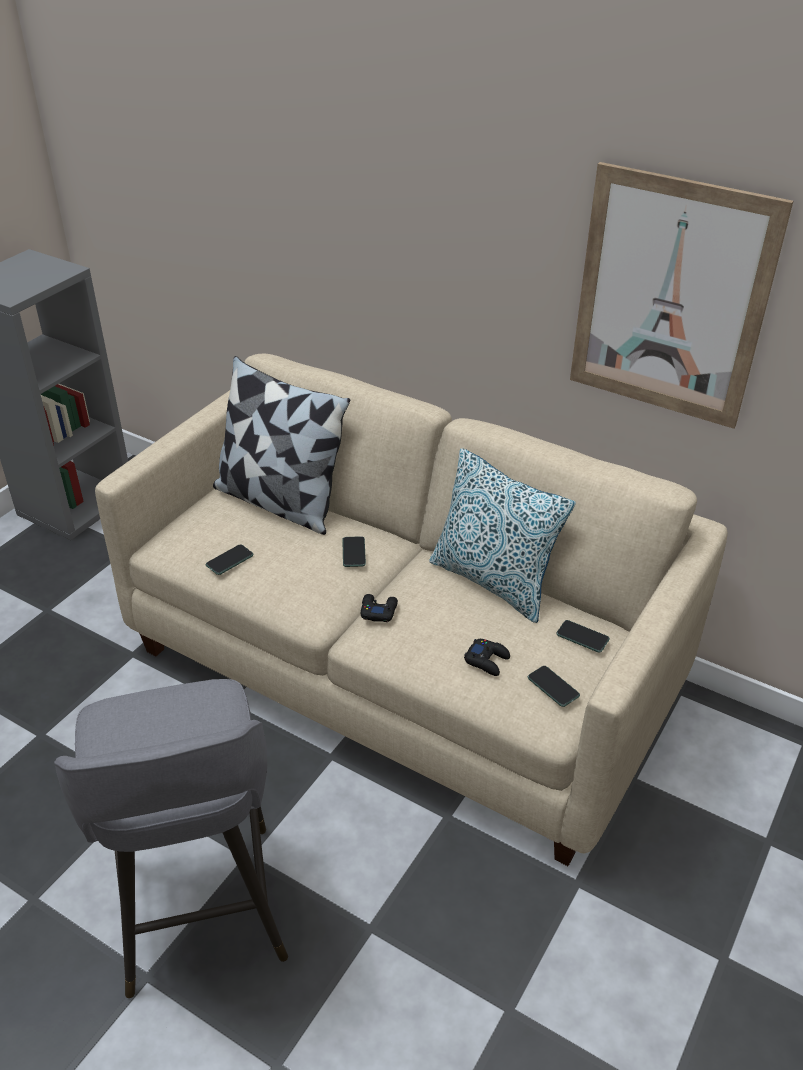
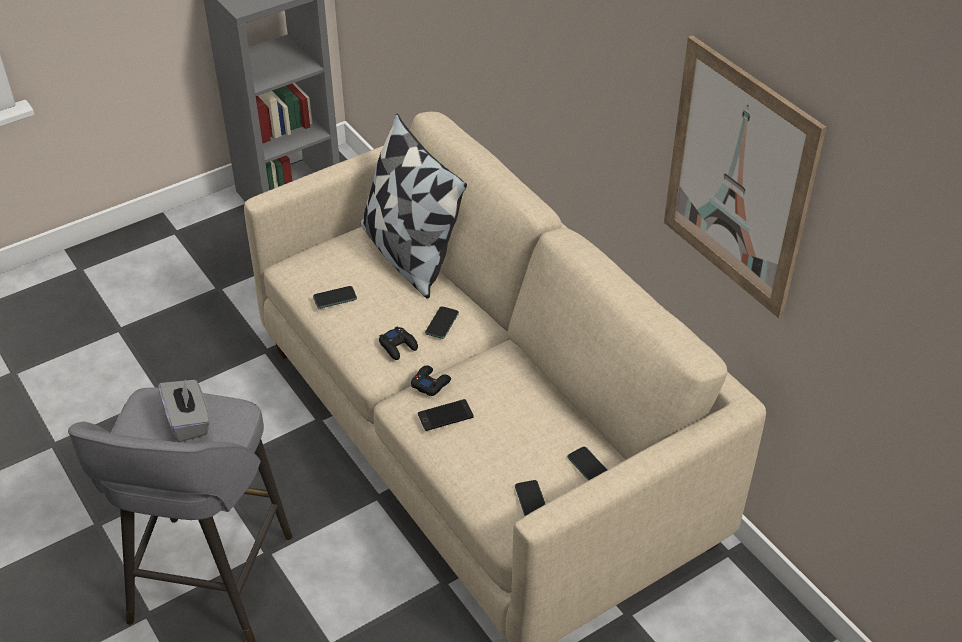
camera: 25 degrees right, 5 degrees up
pillow [429,448,576,623] -> none
black game controller [464,639,510,676] -> black game controller moved to [379,327,418,360]
none -> grey tissue box [158,379,210,442]
none -> phone [418,399,474,431]

